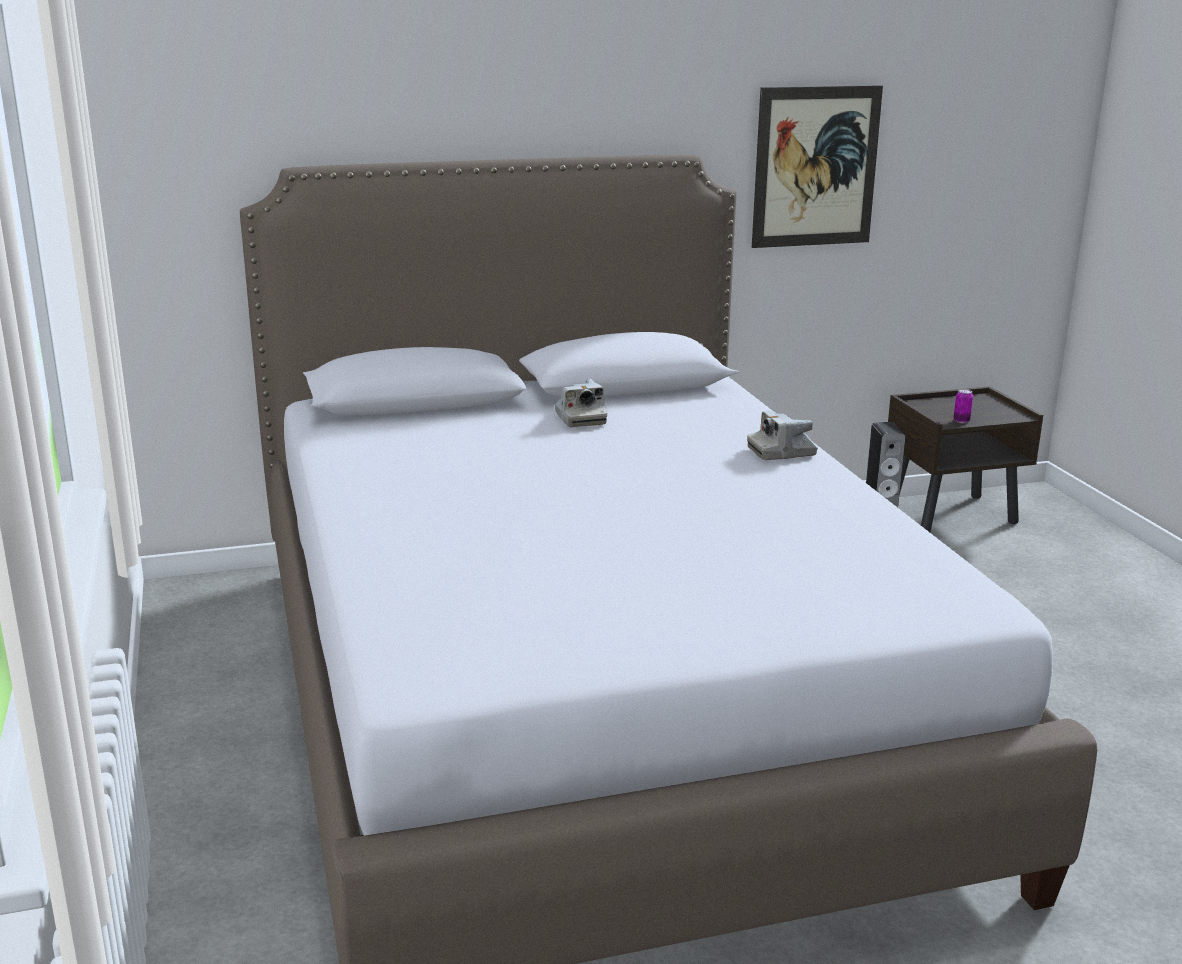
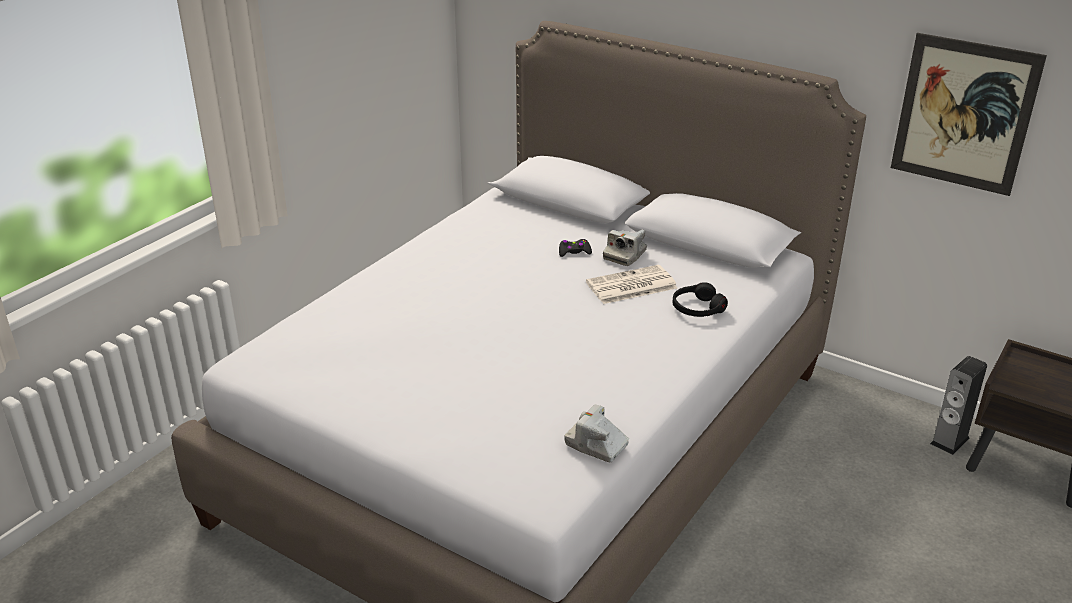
camera: 50 degrees right, 10 degrees up
camera [747,410,818,460] -> camera moved to [564,404,629,462]
can [953,389,973,423] -> none
none -> black game controller [559,239,592,257]
none -> newspaper [586,265,677,304]
none -> black headphones [672,282,728,317]

